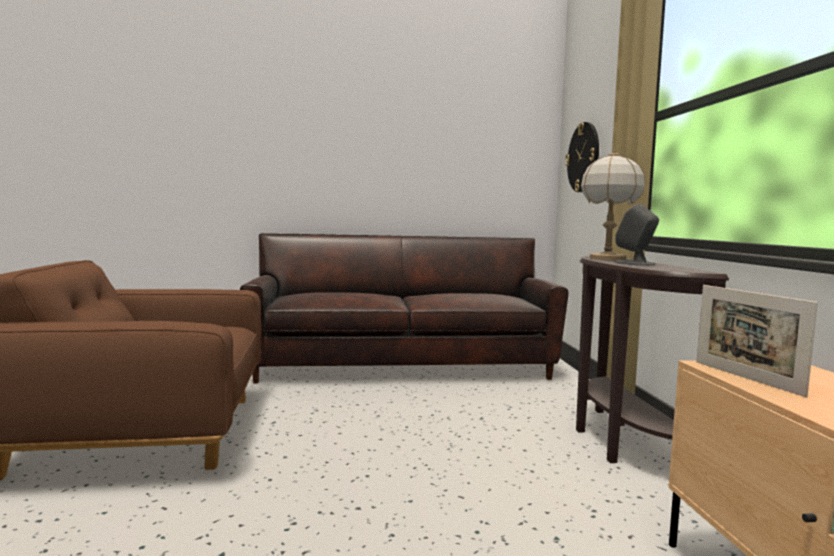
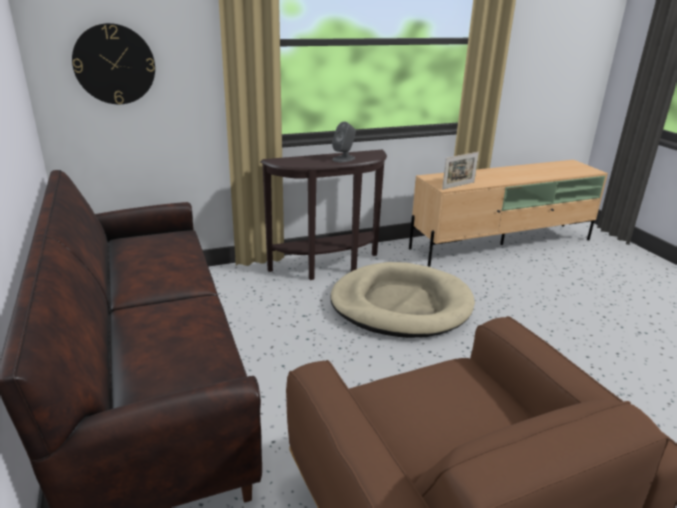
camera: 105 degrees left, 20 degrees up
table lamp [581,150,645,261] -> none
none -> beige dog bed [330,262,475,338]

